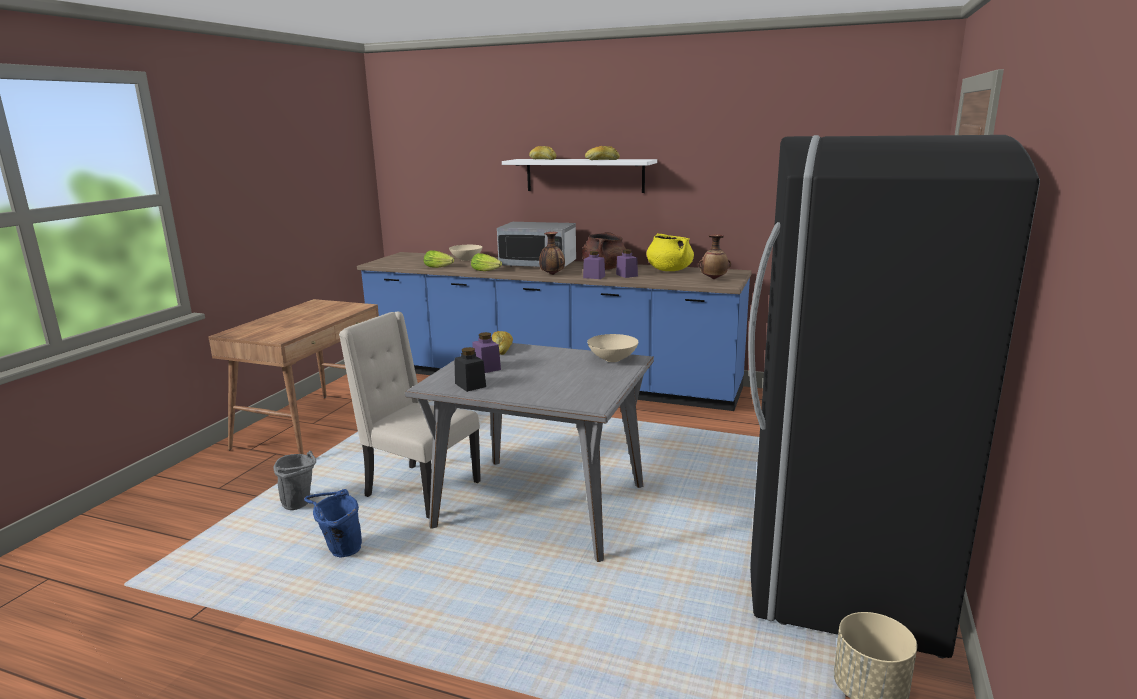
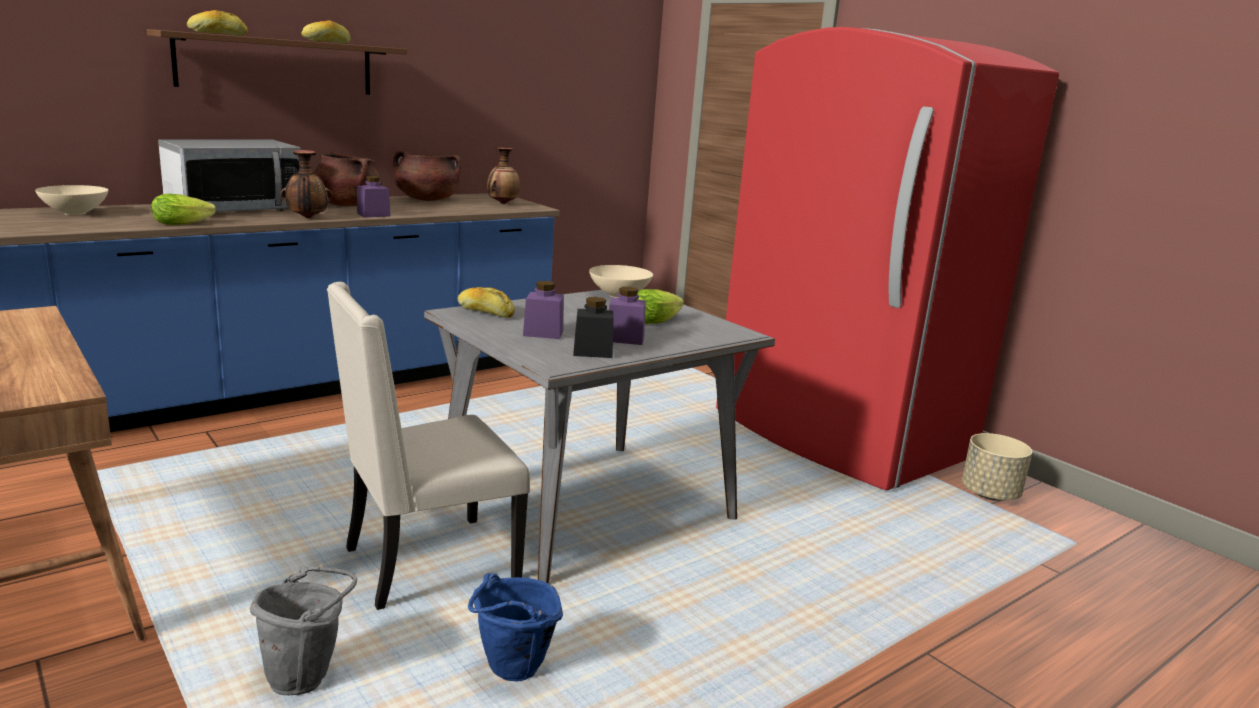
camera: 60 degrees left, 0 degrees up
lettuce [424,250,454,268] -> lettuce moved to [637,289,684,324]
white shelf [502,159,657,193] -> brown shelf [147,29,407,95]
purple jar [616,249,638,278] -> purple jar moved to [609,287,646,345]
yellow cooking pot [647,233,694,271] -> brown cooking pot [393,151,461,201]
black fridge [748,135,1040,658] -> red fridge [716,27,1059,490]

